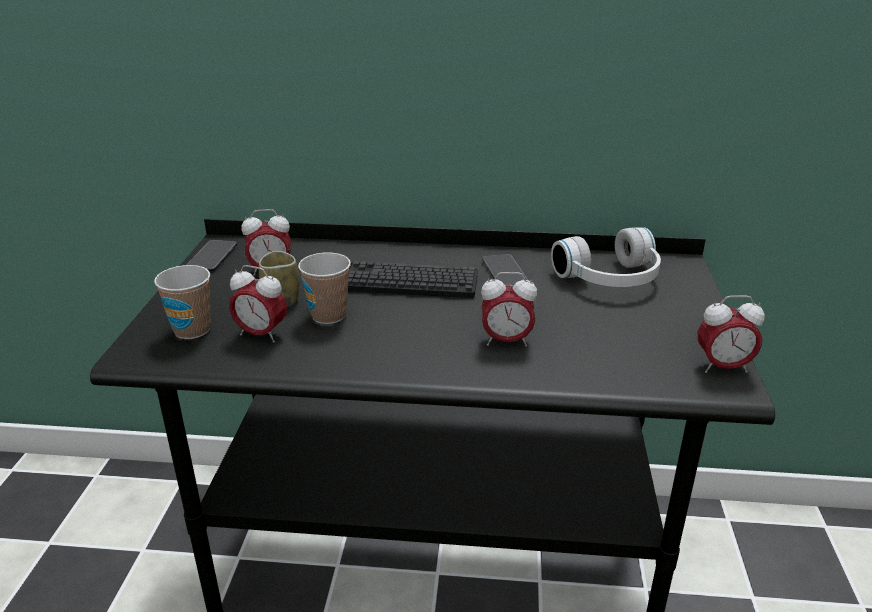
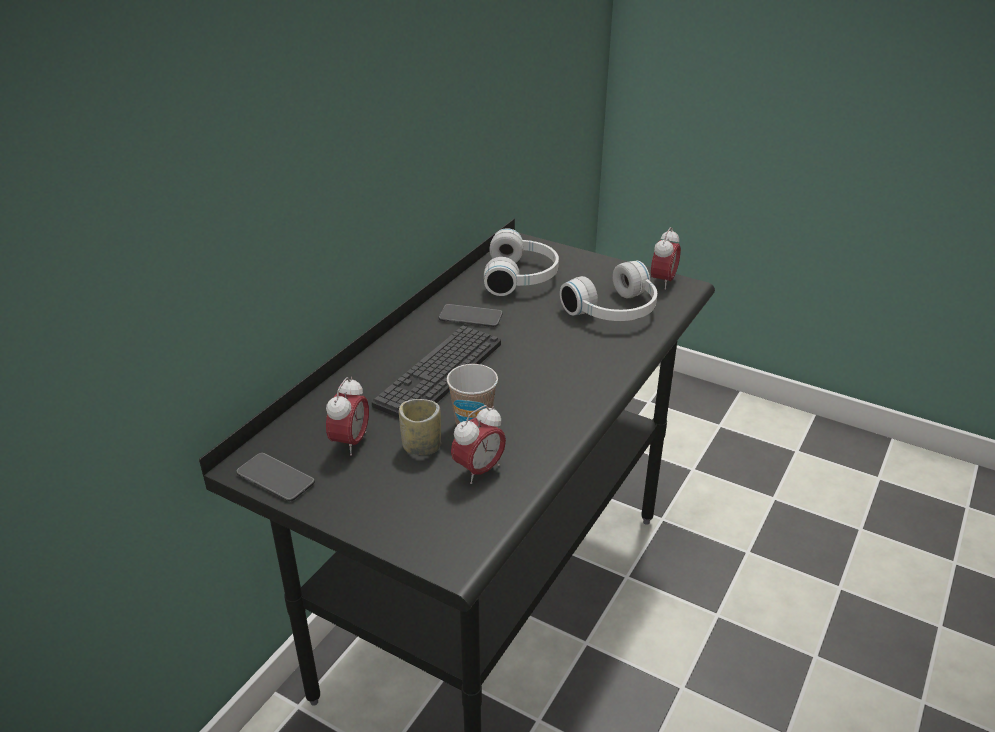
camera: 65 degrees left, 5 degrees up
cup [154,265,211,339] -> none
alarm clock [481,272,537,347] -> none
none -> white headphones [560,261,657,321]

